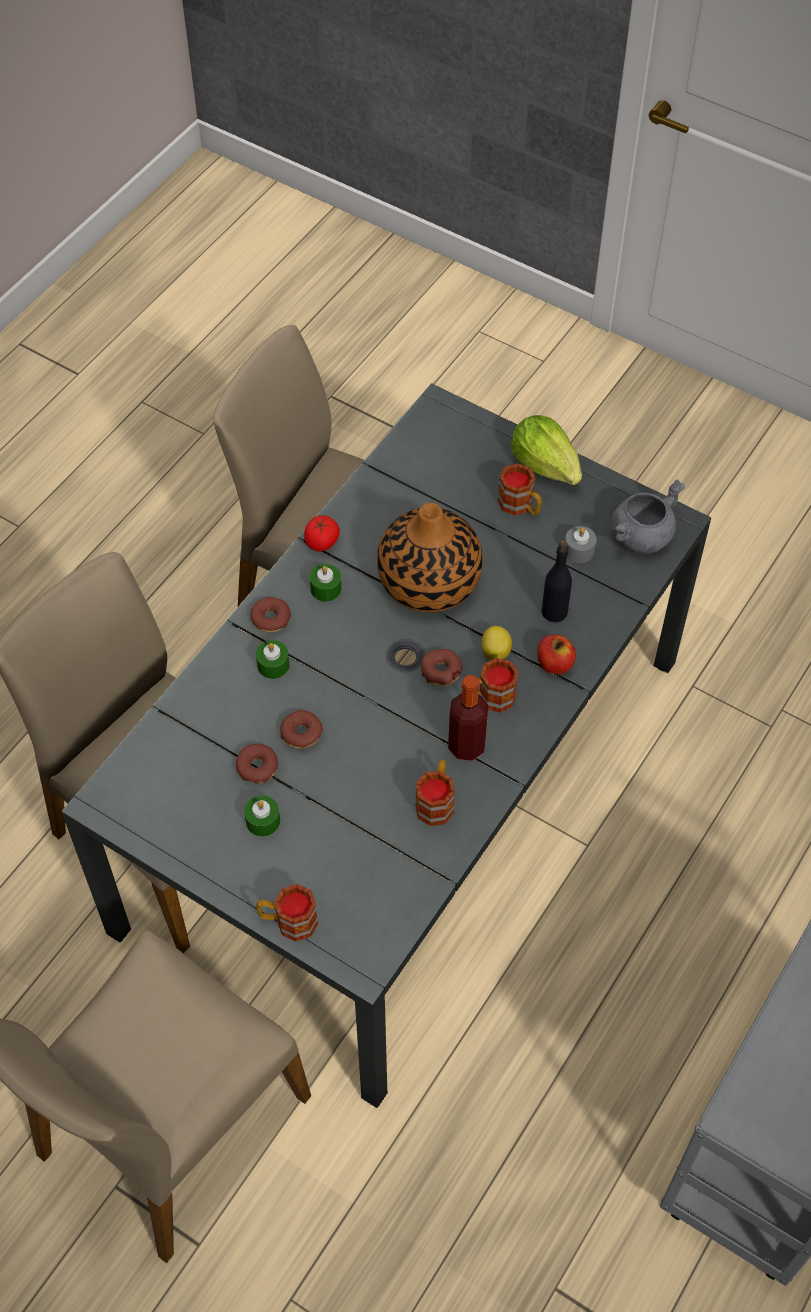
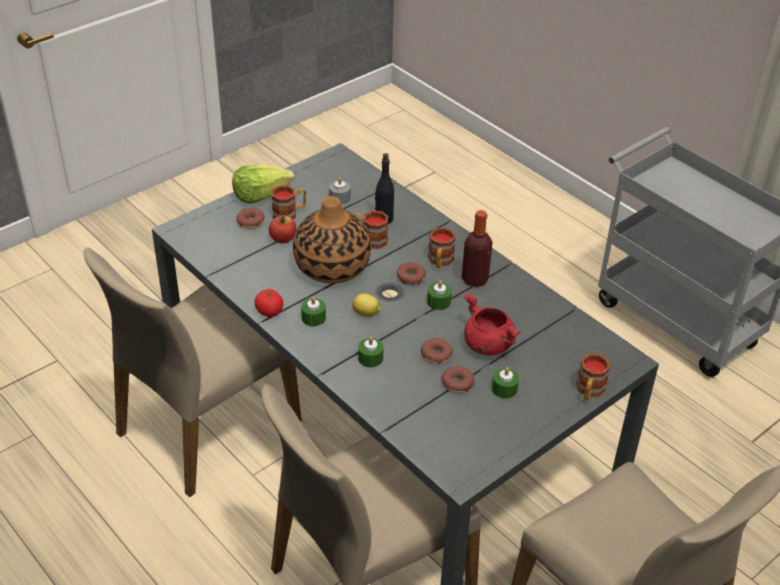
camera: 75 degrees left, 15 degrees down
donut [250,597,291,632] -> donut moved to [236,208,264,229]
mug [415,760,455,826] -> mug moved to [355,210,388,249]
lemon [482,626,512,660] -> lemon moved to [352,294,381,317]
apple [537,634,576,674] -> apple moved to [269,215,297,243]
grey cooking pot [611,479,685,554] -> none
none -> green candle [427,280,452,310]
none -> red cooking pot [464,293,521,355]

